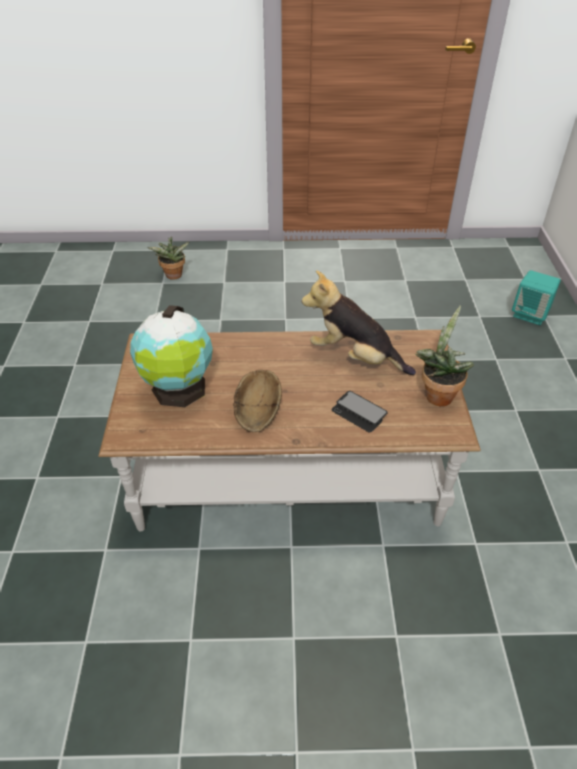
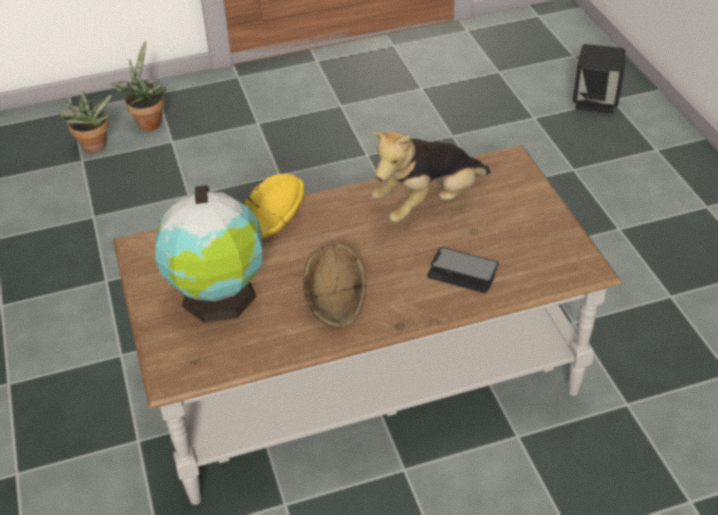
camera: 15 degrees left, 0 degrees up
plush toy [302,270,416,375] -> plush toy turned 45 degrees counterclockwise [371,131,490,223]
potted plant [415,306,474,406] -> potted plant moved to [111,41,166,131]
turquoise speaker [512,270,561,325] -> black speaker [573,44,625,114]
none -> yellow bowl [244,174,305,238]

